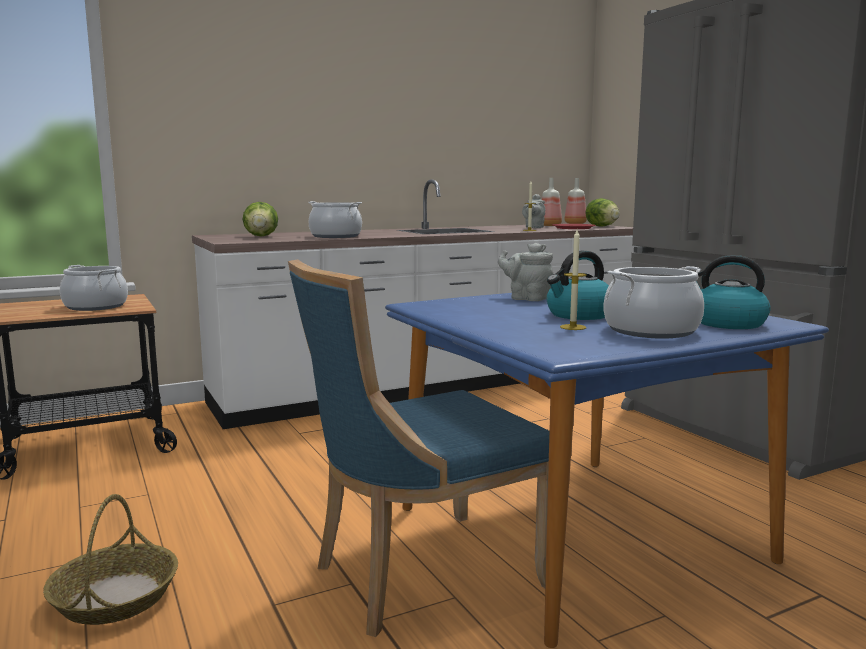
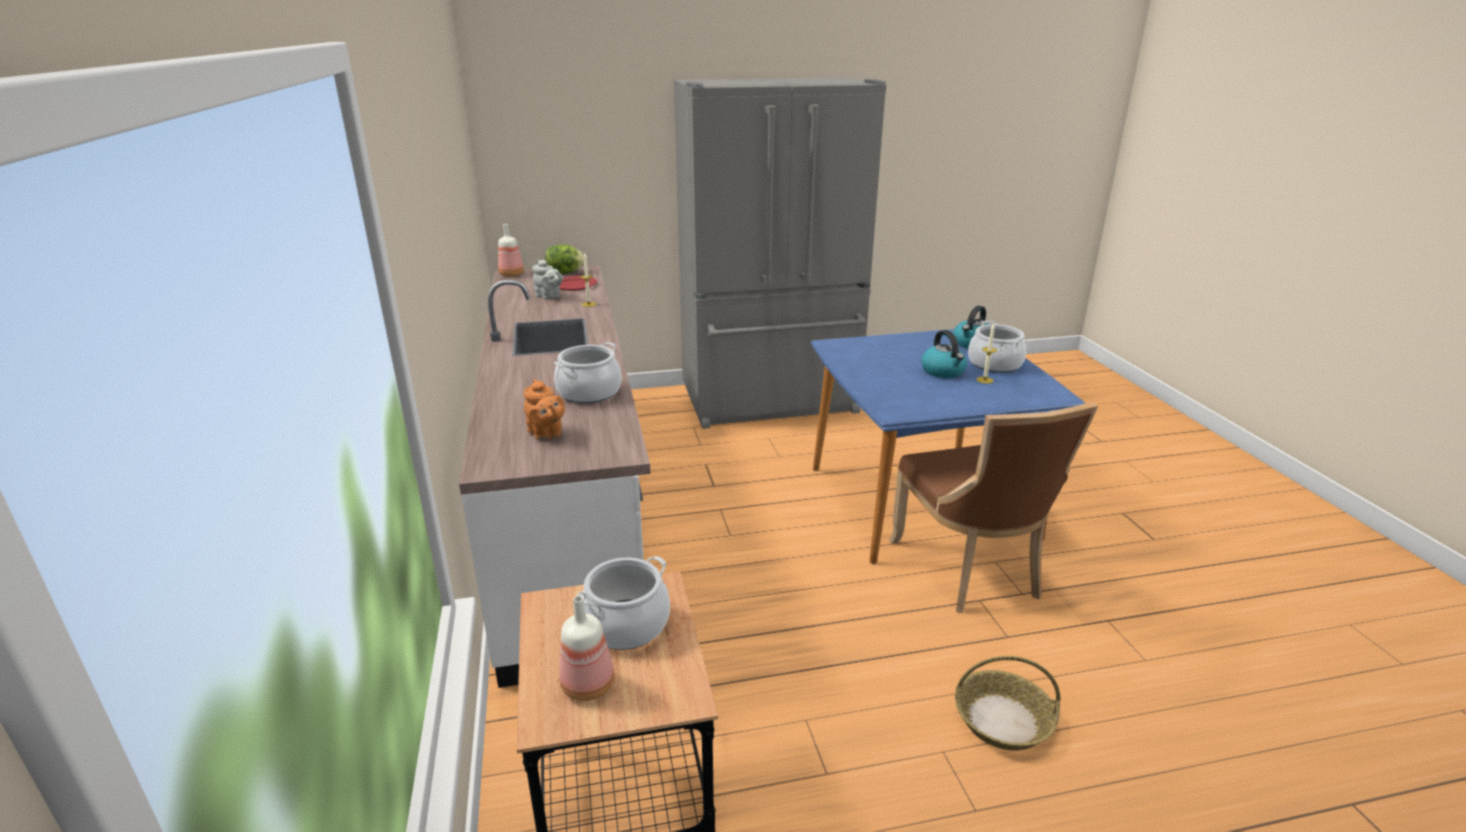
camera: 75 degrees left, 15 degrees up
lettuce [243,202,278,237] -> orange teapot [524,379,565,440]
blue chair [288,259,549,637] -> brown chair [889,402,1098,613]
grey teapot [498,243,553,301] -> none
bottle [542,178,562,226] -> bottle moved to [559,596,614,701]

